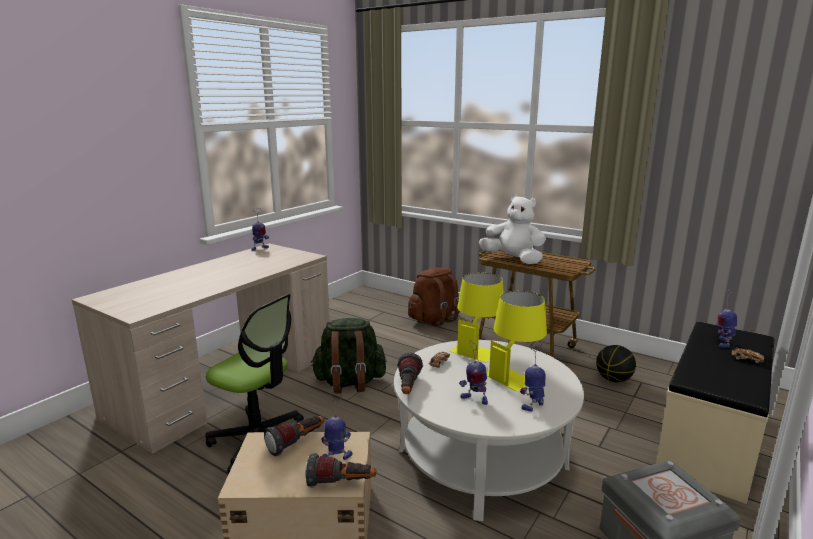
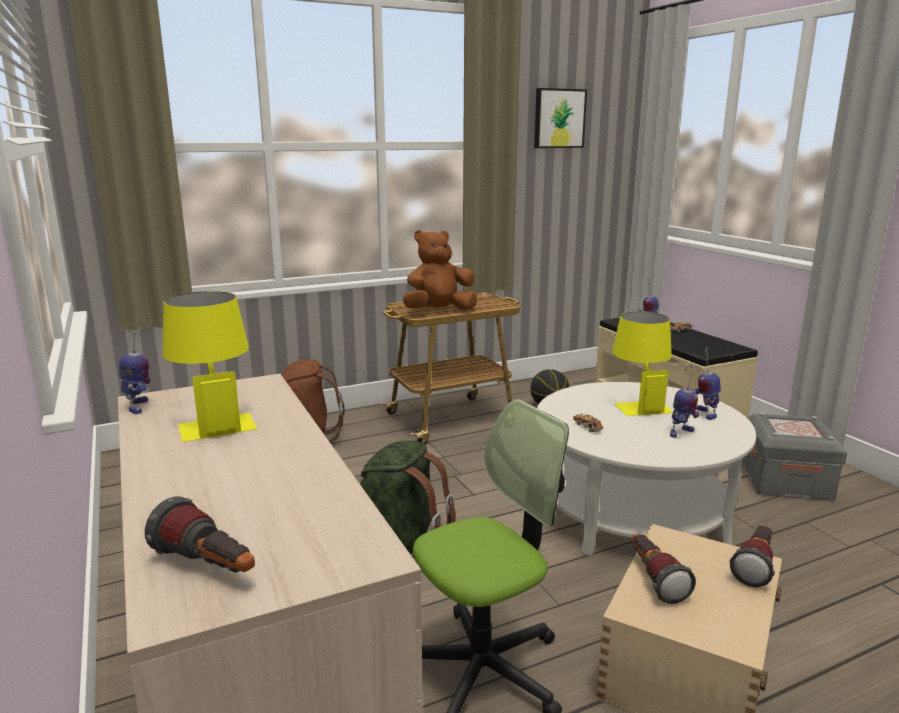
camera: 60 degrees left, 0 degrees up
toy robot [321,392,353,460] -> none
flashlight [397,353,423,394] -> flashlight moved to [145,496,255,572]
yellow table lamp [450,273,504,362] -> yellow table lamp moved to [163,291,257,442]
white plush toy [479,195,546,264] -> brown plush toy [403,230,477,310]
none -> picture [534,88,587,148]

